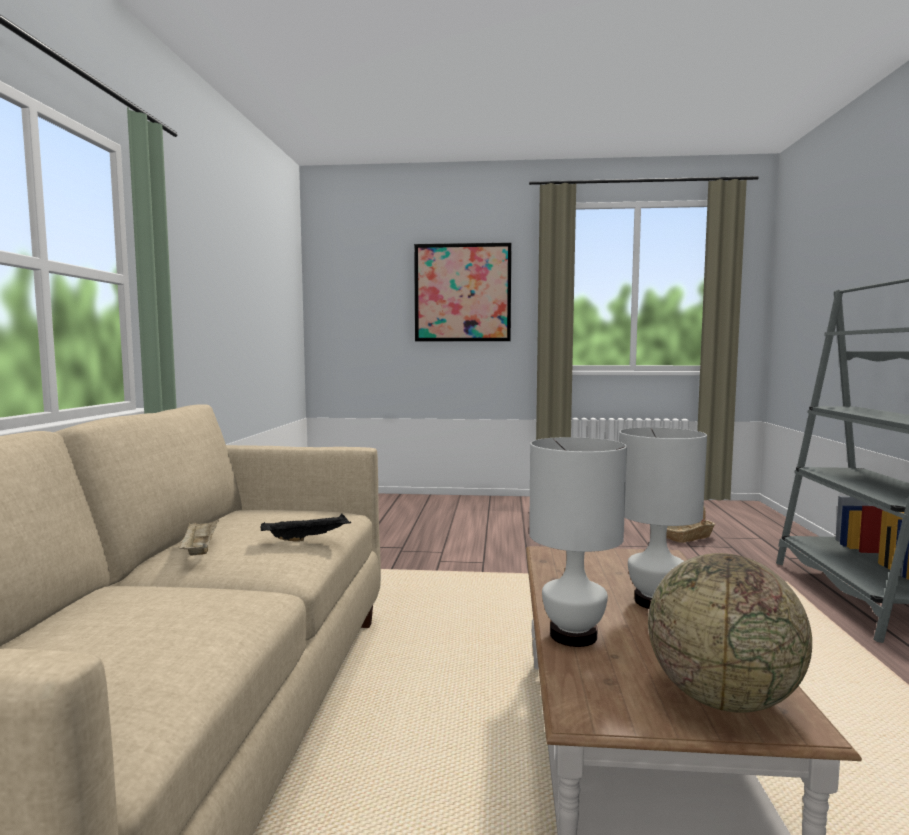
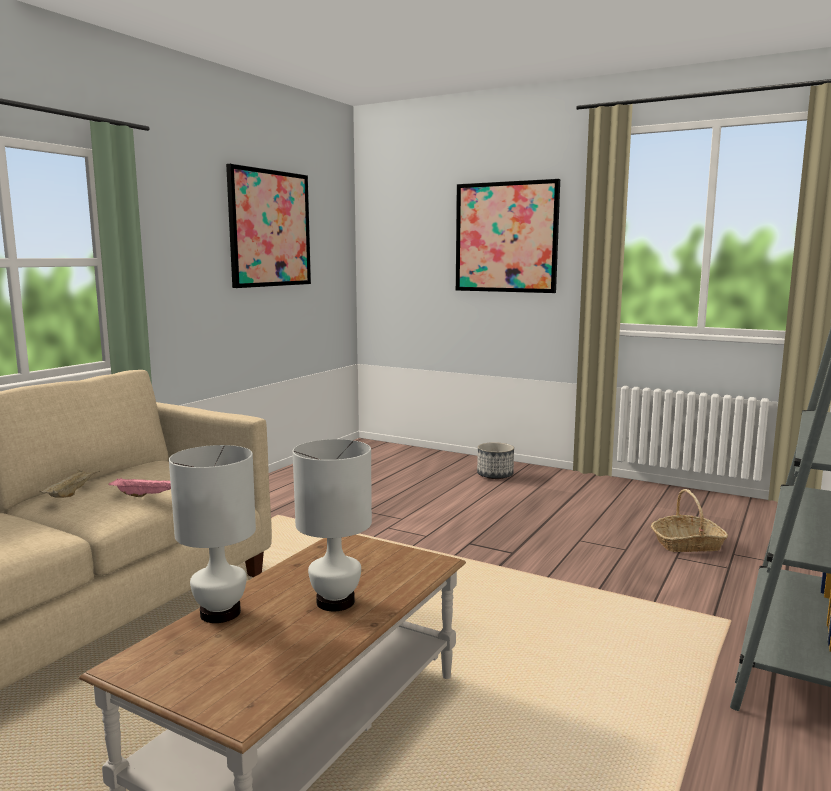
camera: 25 degrees right, 5 degrees up
black tray [261,514,351,542] -> pink tray [109,477,171,497]
globe [648,553,812,713] -> none
none -> picture [226,164,311,288]
none -> planter [477,442,514,479]

